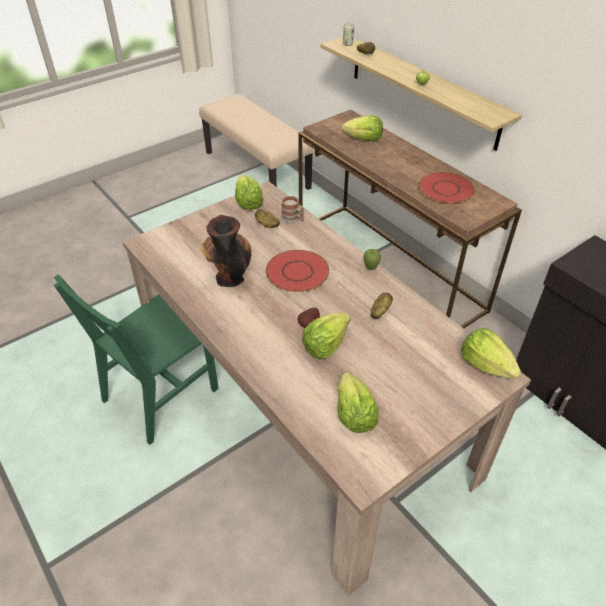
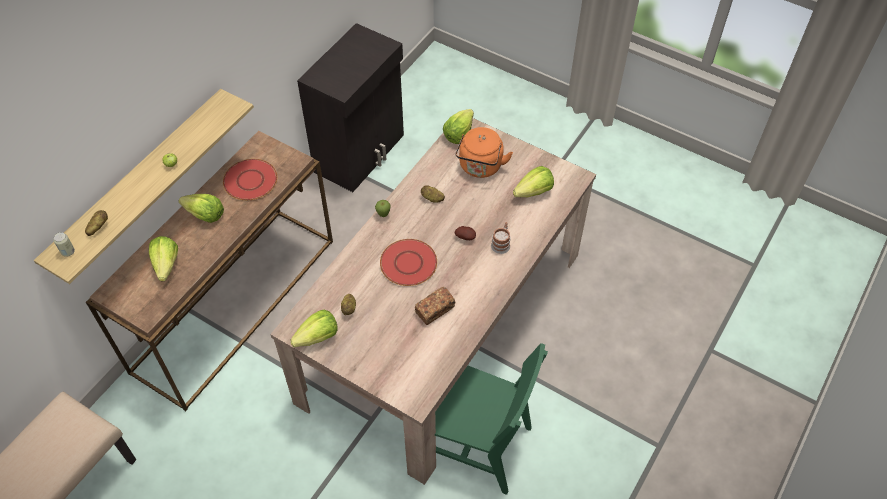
camera: 110 degrees left, 10 degrees up
vase [201,215,251,287] -> bread [415,287,455,325]
mug [281,196,304,223] -> mug moved to [491,222,510,254]
lettuce [302,313,350,359] -> lettuce moved to [178,194,224,223]
none -> orange kettle [455,127,513,178]

